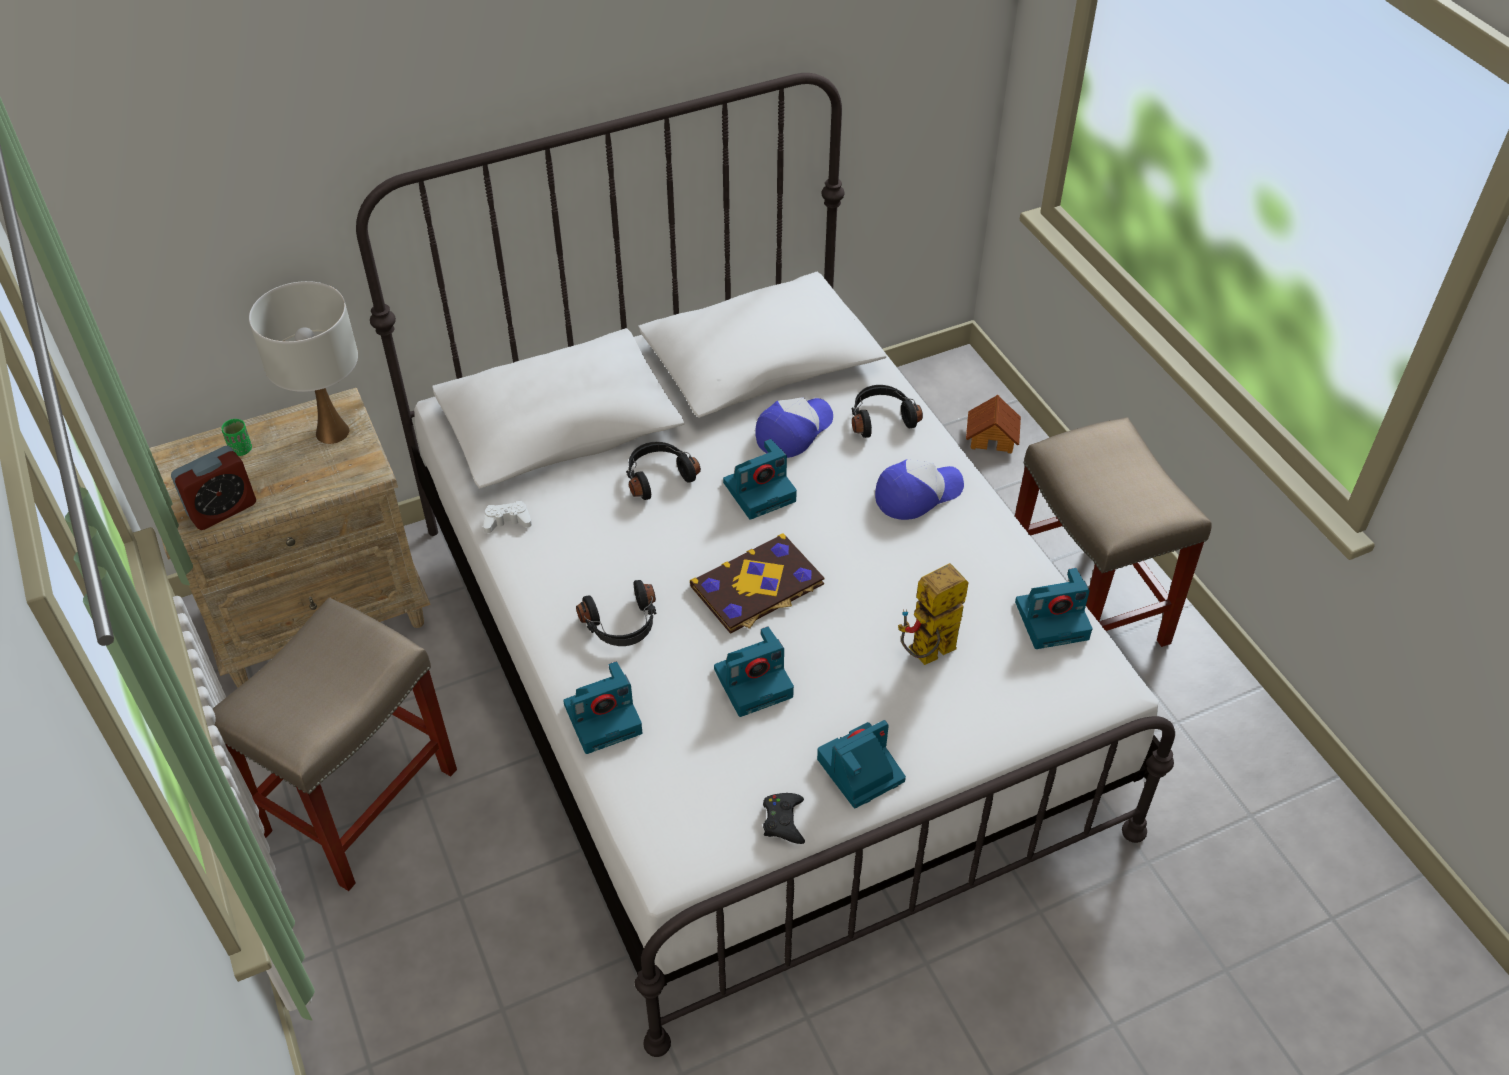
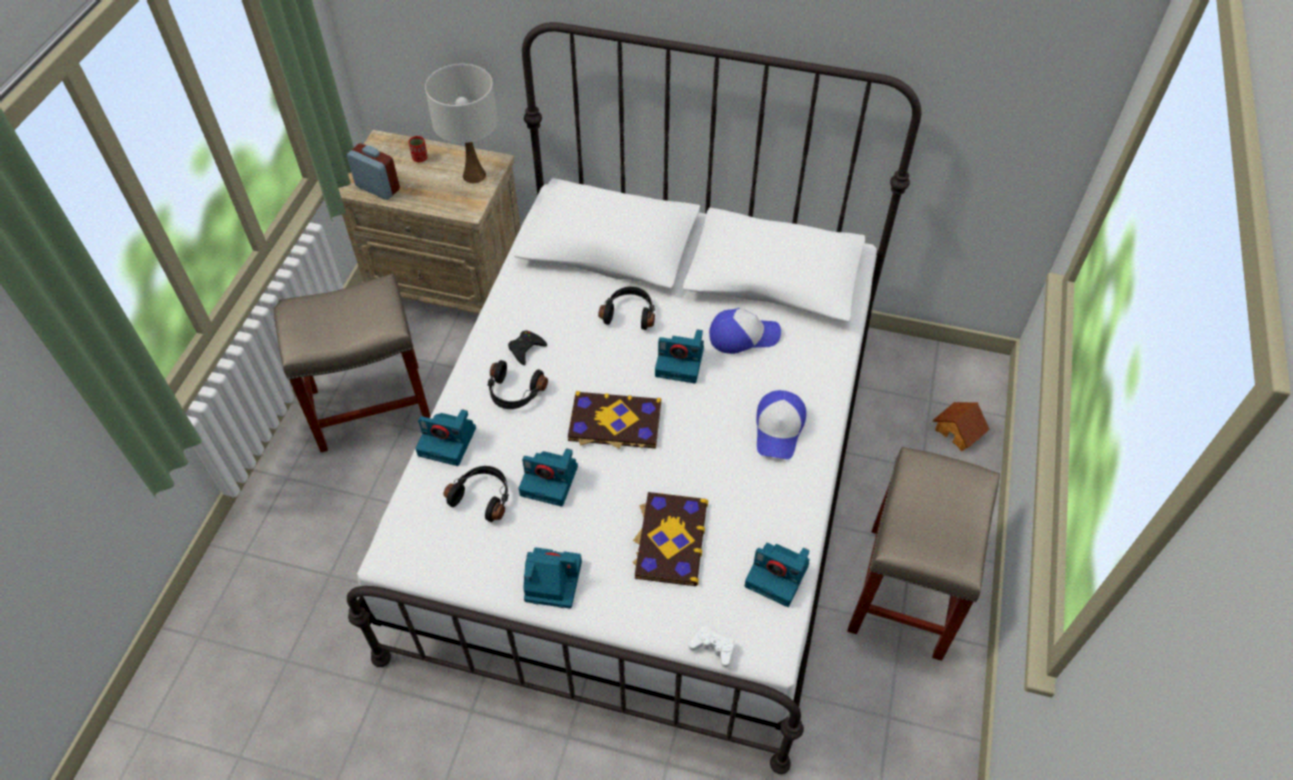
camera: 40 degrees right, 5 degrees up
alarm clock [171,446,256,530] -> alarm clock turned 150 degrees counterclockwise [347,143,400,200]
green cup [222,419,252,456] -> red cup [409,136,428,162]
white game controller [483,501,532,533] -> white game controller moved to [689,626,734,668]
black game controller [763,793,805,844] -> black game controller moved to [508,330,547,365]
black headphones [851,385,923,438] -> black headphones moved to [444,466,509,522]
cap [875,460,964,520] -> cap turned 90 degrees clockwise [756,390,806,459]
toy robot [898,563,969,665] -> book [632,492,708,586]

